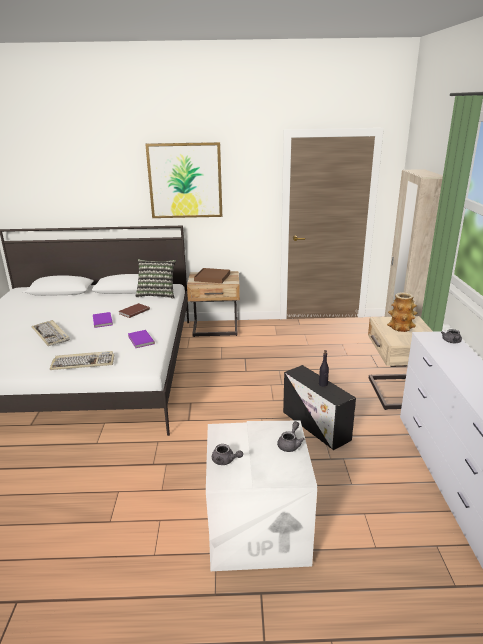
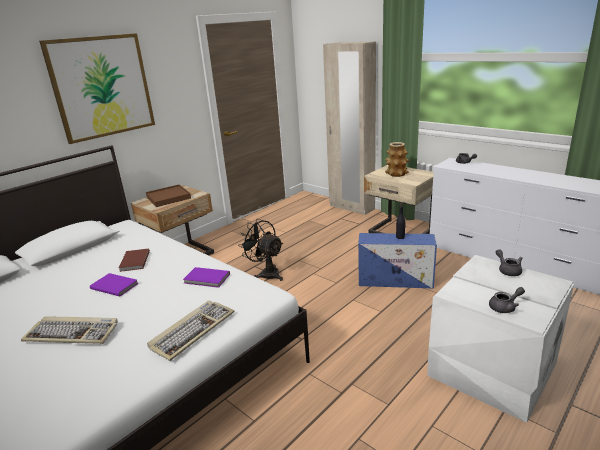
camera: 45 degrees left, 0 degrees up
pillow [135,259,176,299] -> none
black storage box [283,365,356,450] -> blue storage box [358,233,437,288]
none -> black fan [238,219,283,281]

